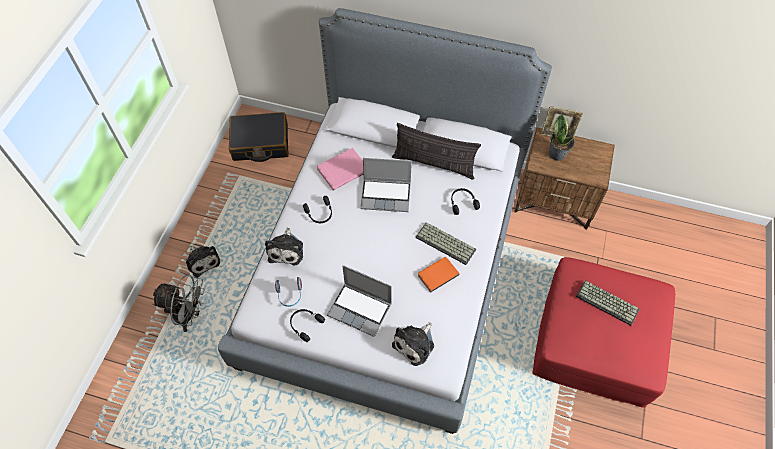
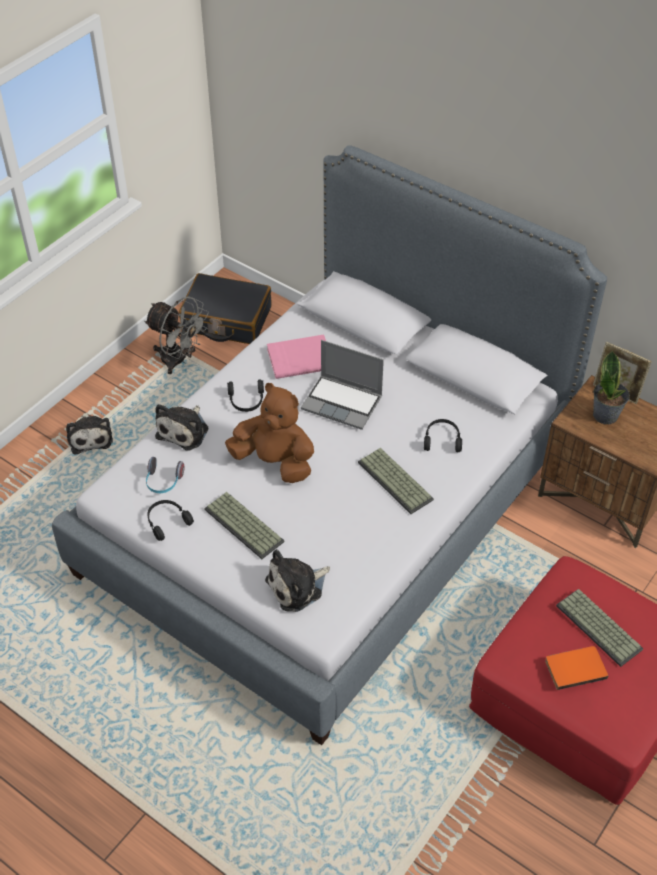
camera: 20 degrees right, 10 degrees down
grey fan [153,274,205,332] -> grey fan moved to [144,296,209,374]
laptop [327,265,392,337] -> keyboard [204,492,284,559]
pillow [392,123,481,180] -> none
orange book [418,257,460,293] -> orange book moved to [545,646,609,690]
none -> brown plush toy [225,383,314,483]

